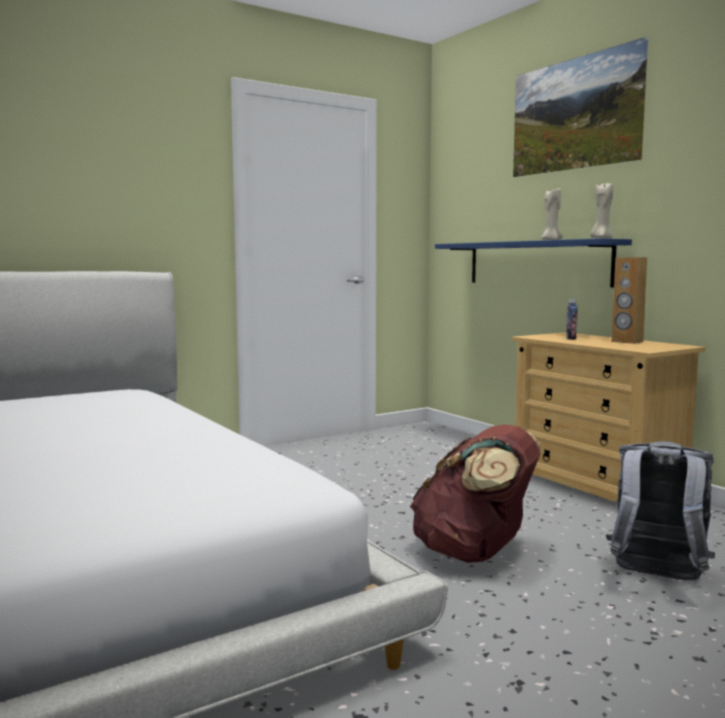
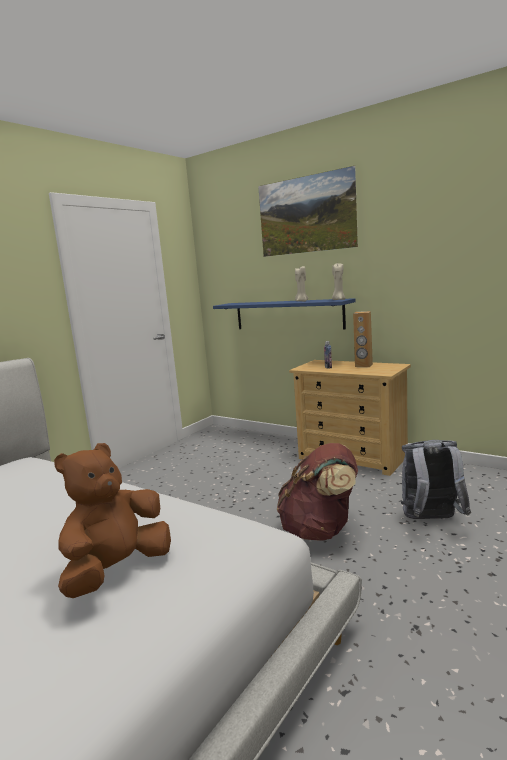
camera: 20 degrees left, 5 degrees up
none -> brown plush toy [54,443,171,598]

